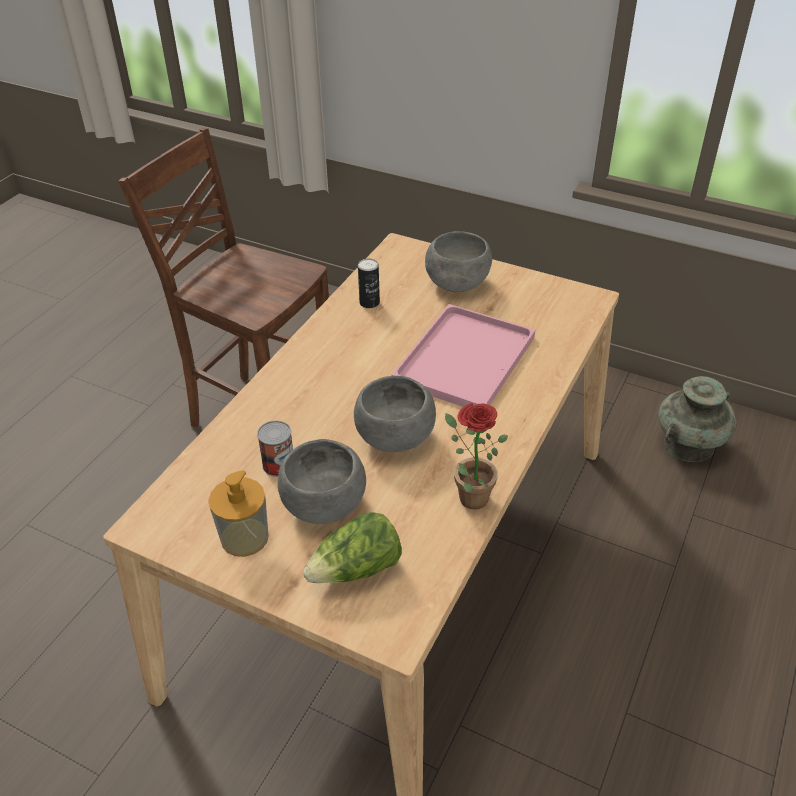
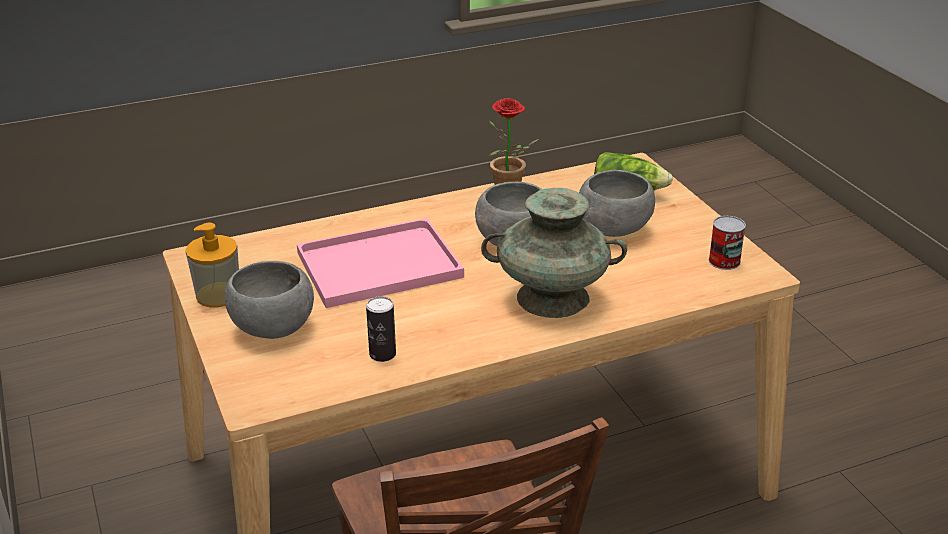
camera: 140 degrees left, 10 degrees down
soap dispenser [208,471,269,557] -> soap dispenser moved to [185,223,239,308]
can [257,421,293,477] -> can moved to [709,216,746,270]
turquoise vase [658,376,737,462] -> turquoise vase moved to [481,188,627,318]

